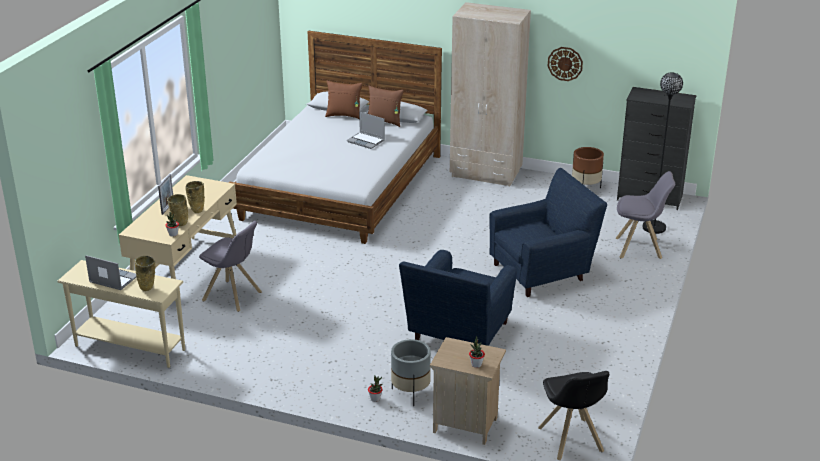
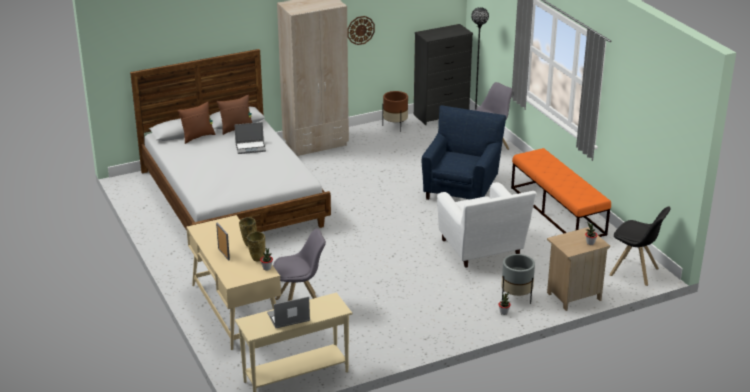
camera: 45 degrees left, 0 degrees up
beige vase [135,256,155,291] -> none
blue armchair [399,250,517,346] -> white armchair [437,182,536,268]
none -> orange bench [511,148,611,237]

